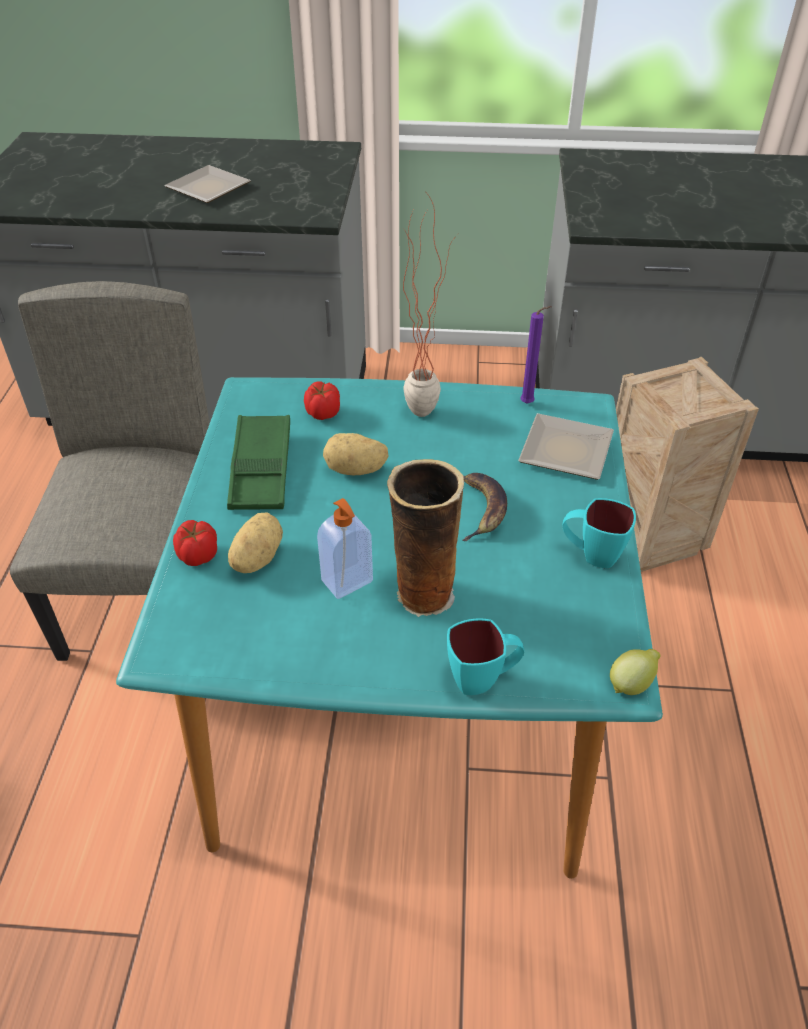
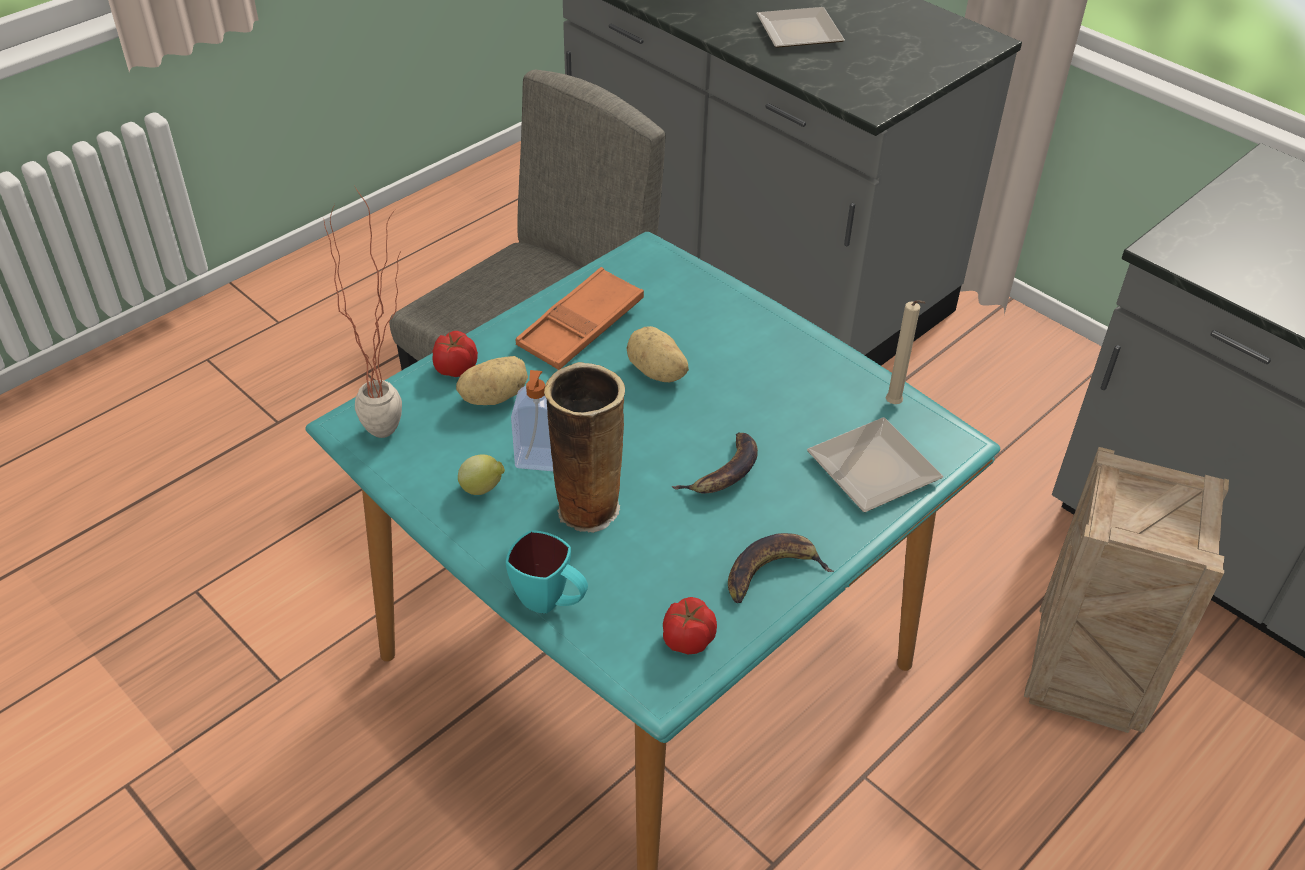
camera: 40 degrees right, 0 degrees up
green tray [227,415,290,510] -> orange tray [516,267,644,370]
tomato [304,381,340,420] -> tomato moved to [663,597,717,654]
potted plant [403,190,457,417] -> potted plant moved to [324,186,402,438]
purple candle [521,306,552,404] -> beige candle [886,300,926,404]
turquoise mug [562,498,636,568] -> banana [728,533,834,603]
lemon [610,649,661,695] -> lemon moved to [458,454,505,495]

